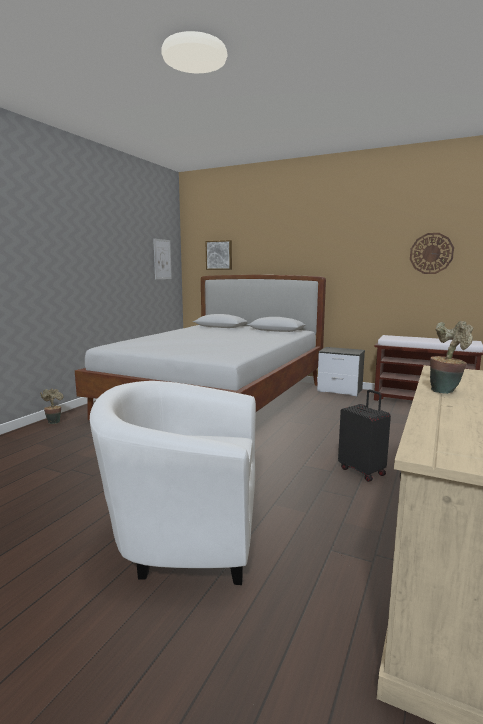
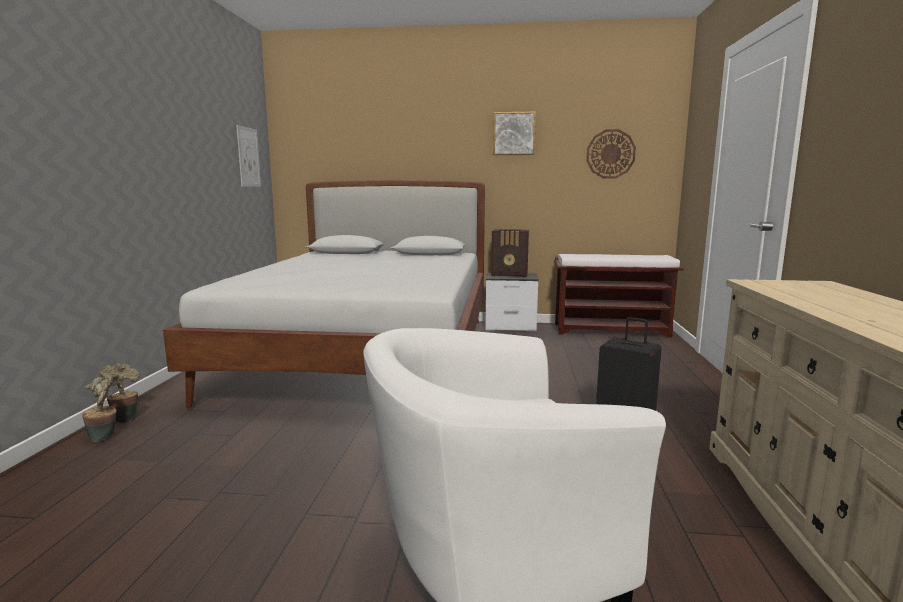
camera: 20 degrees left, 0 degrees up
picture [206,240,232,270] -> picture moved to [493,111,536,155]
potted plant [430,321,473,394] -> potted plant moved to [82,377,117,442]
none -> radio [491,229,529,277]

